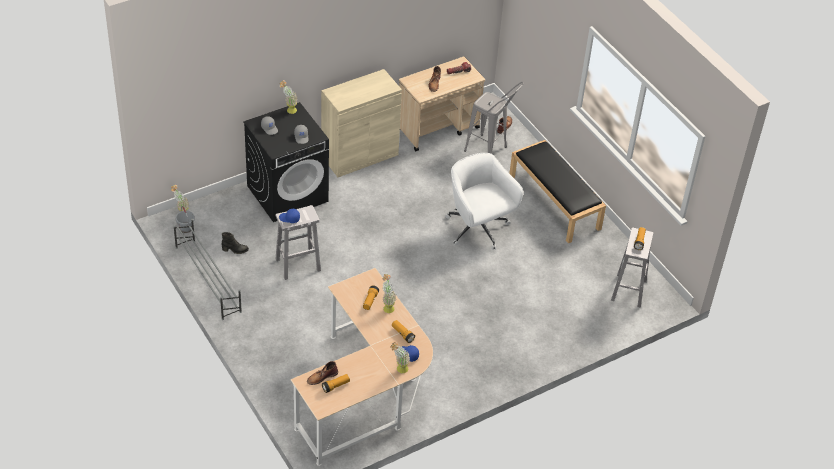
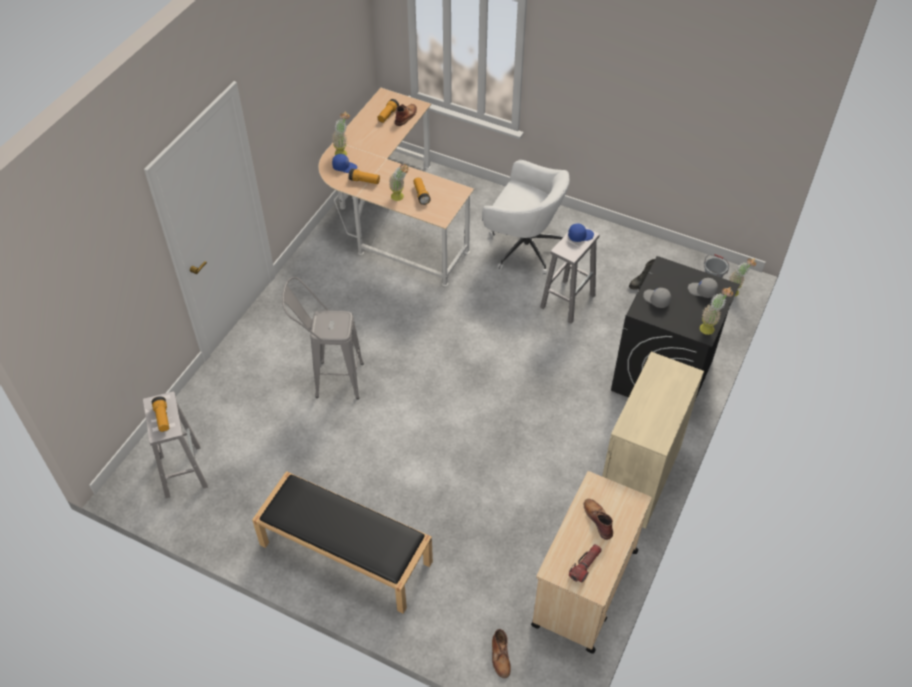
camera: 150 degrees right, 5 degrees up
grey shoe rack [174,219,242,320] -> none
white office chair [445,153,523,250] -> white office chair moved to [482,160,570,275]
grey stool [464,82,524,154] -> grey stool moved to [282,277,364,399]

